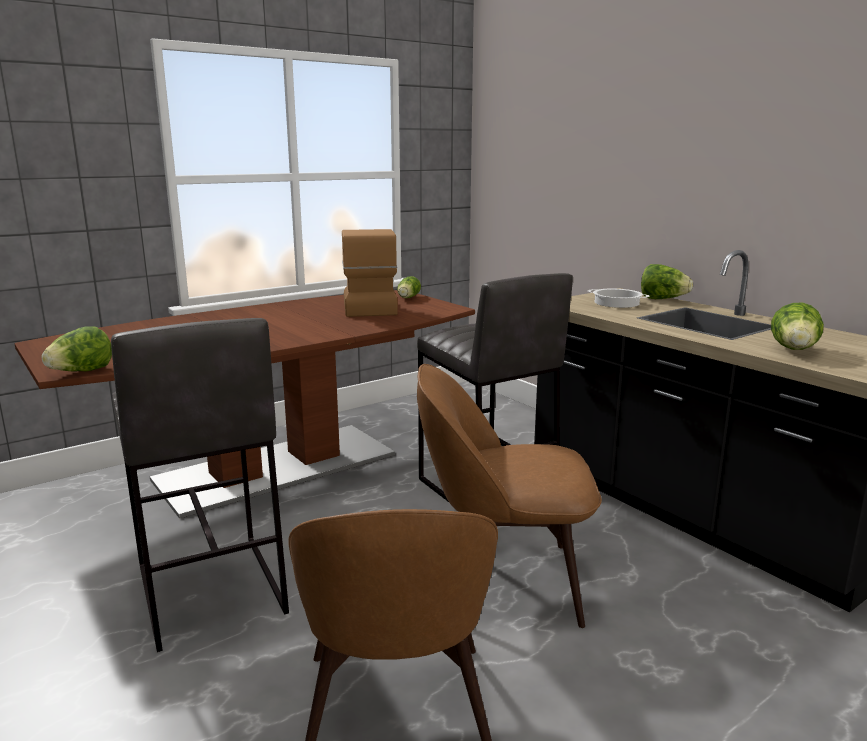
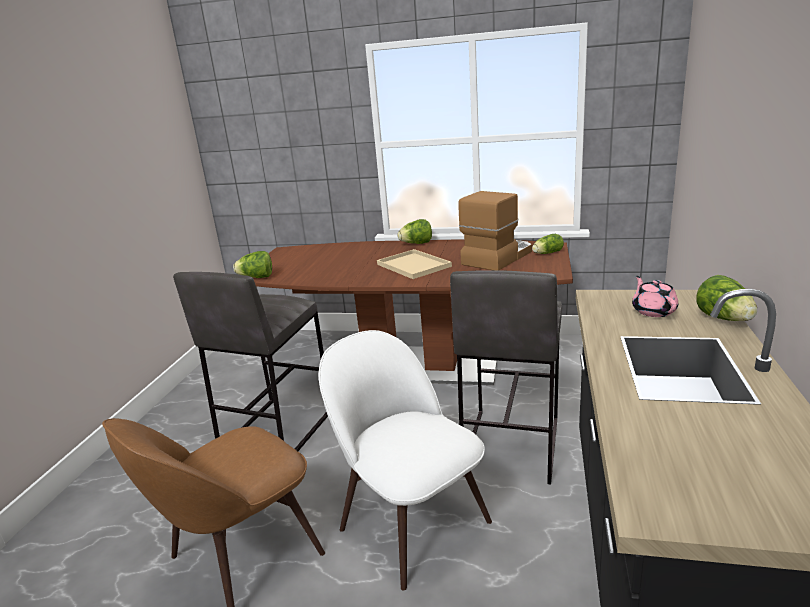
camera: 50 degrees right, 5 degrees up
brown chair [417,364,602,628] -> white chair [319,330,492,591]
cooking pot [588,289,649,308] -> pink teapot [632,276,678,317]
lettuce [771,303,824,350] -> lettuce moved to [397,219,432,244]
none -> beige tray [377,249,452,279]

